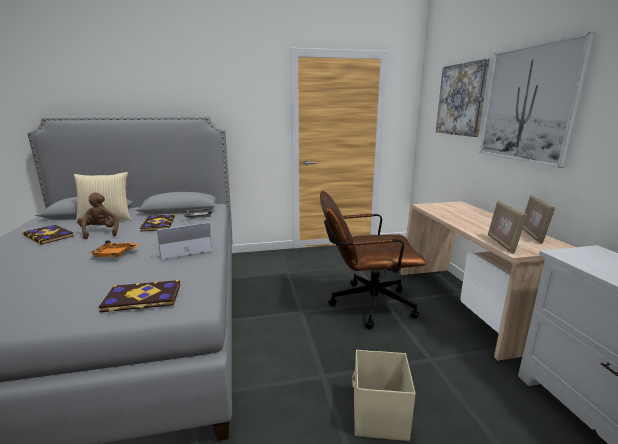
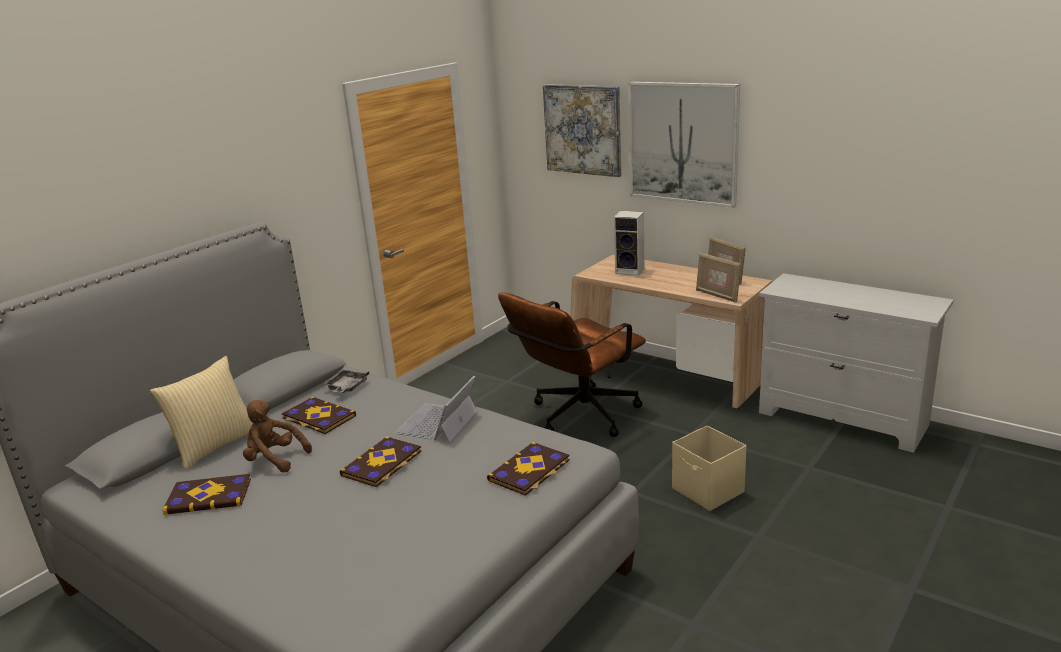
camera: 40 degrees left, 5 degrees up
orange tray [88,240,139,257] -> book [339,436,422,487]
none -> speaker [614,211,645,276]

